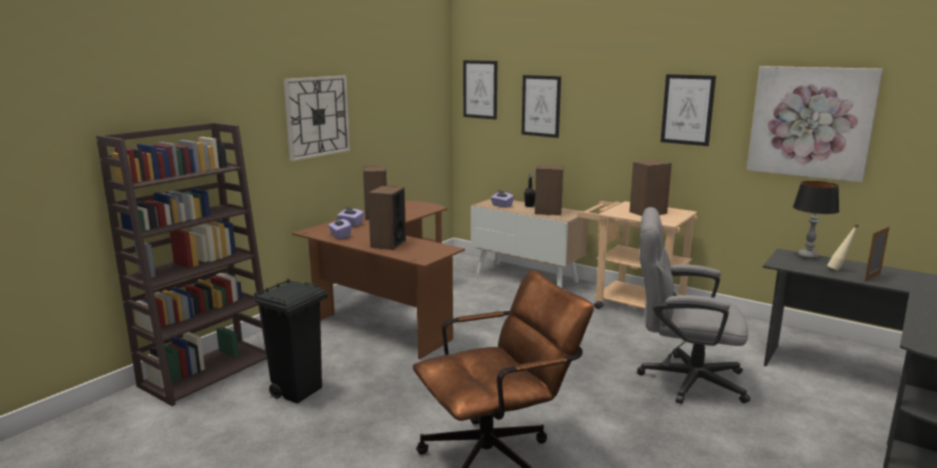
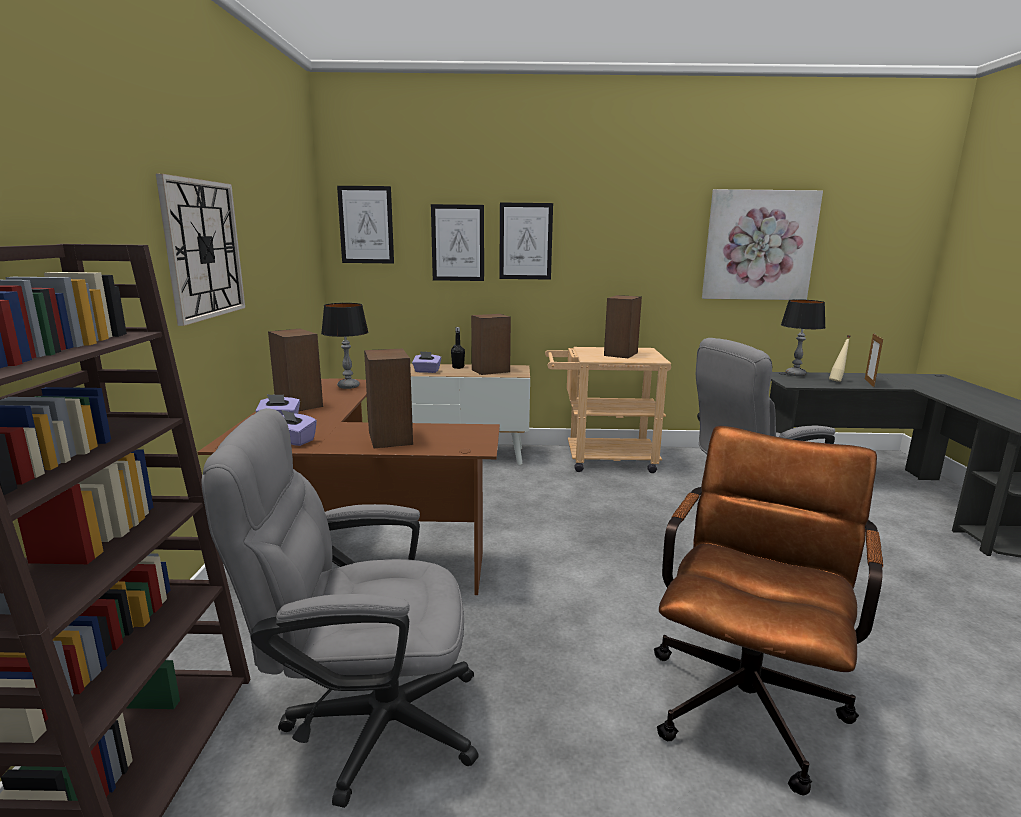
camera: 35 degrees left, 0 degrees up
black trash can [254,279,327,404] -> grey office chair [201,408,479,808]
picture [661,74,716,146] -> picture moved to [499,203,553,280]
none -> table lamp [321,303,368,389]

